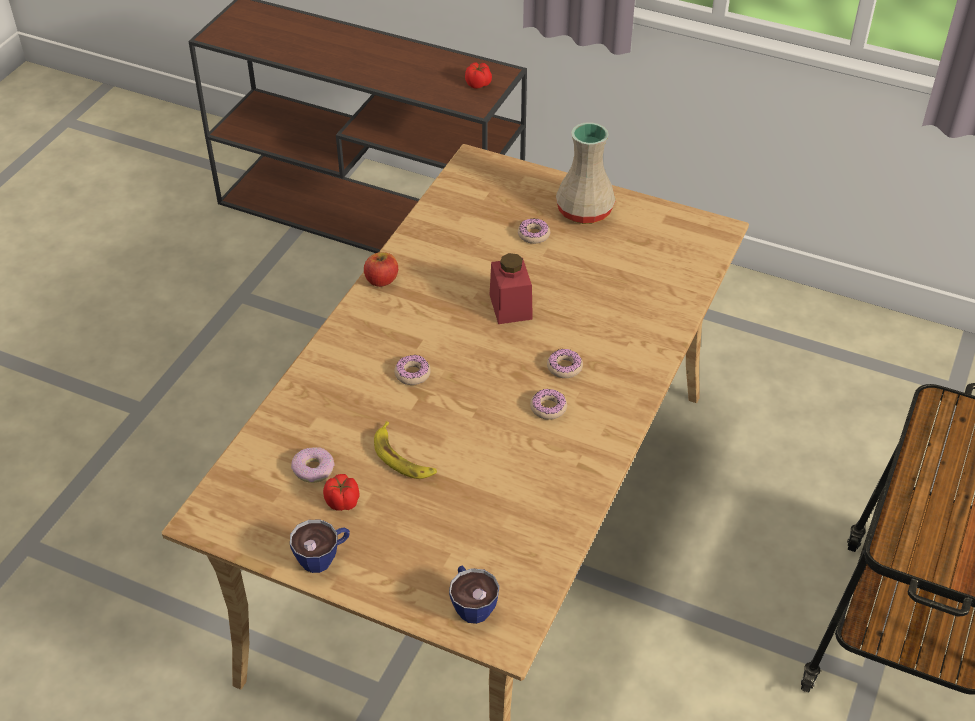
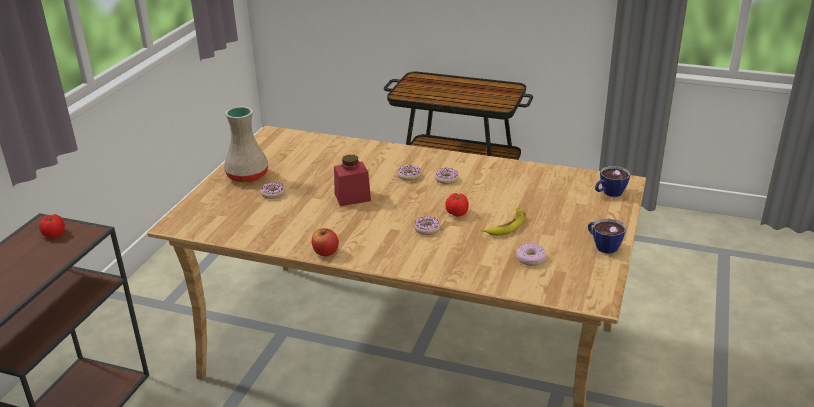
camera: 95 degrees left, 15 degrees down
tomato [323,474,359,511] -> tomato moved to [445,193,469,216]

